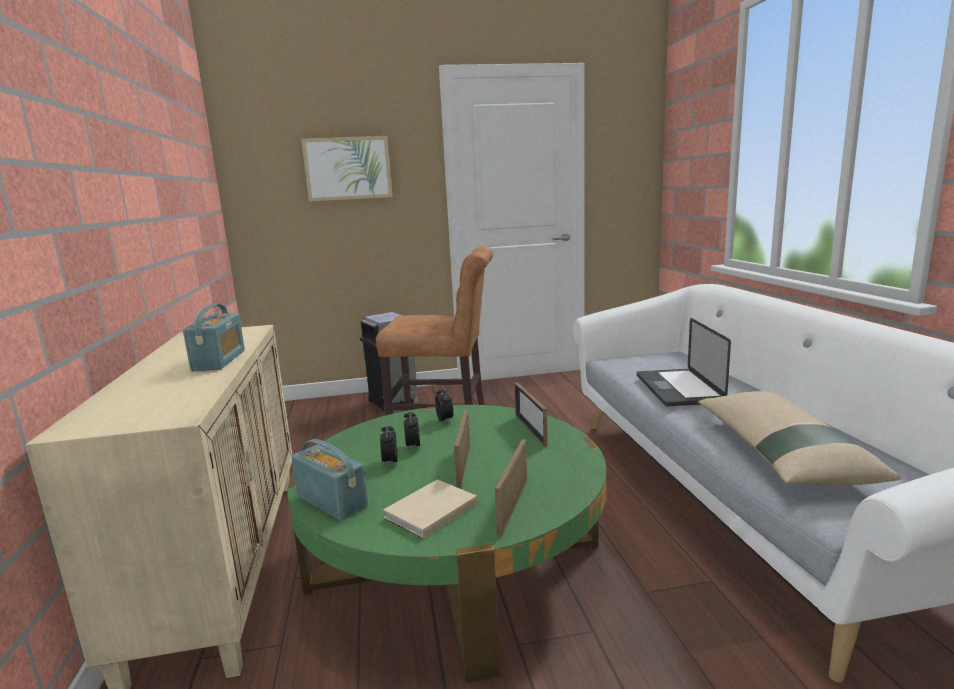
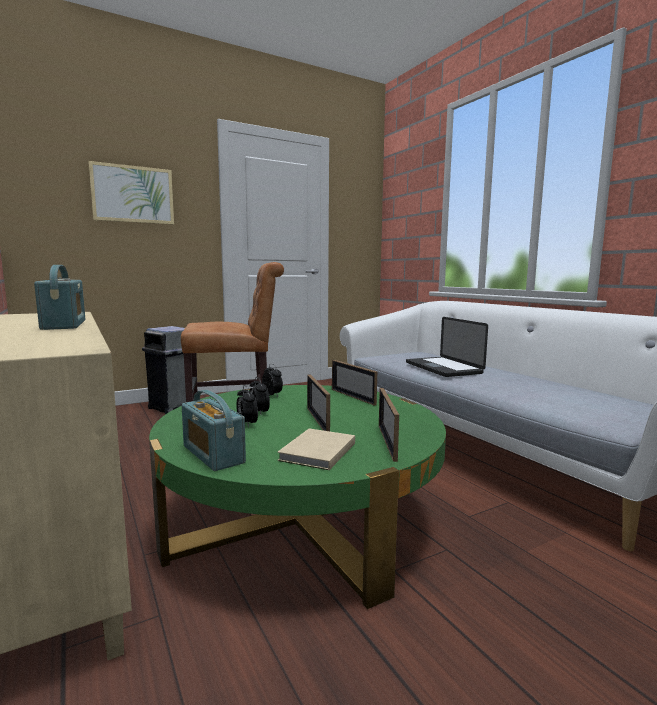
camera: 20 degrees left, 5 degrees down
radio [292,439,368,521] -> radio turned 150 degrees counterclockwise [182,390,246,471]
beige pillow [698,391,901,485] -> none

